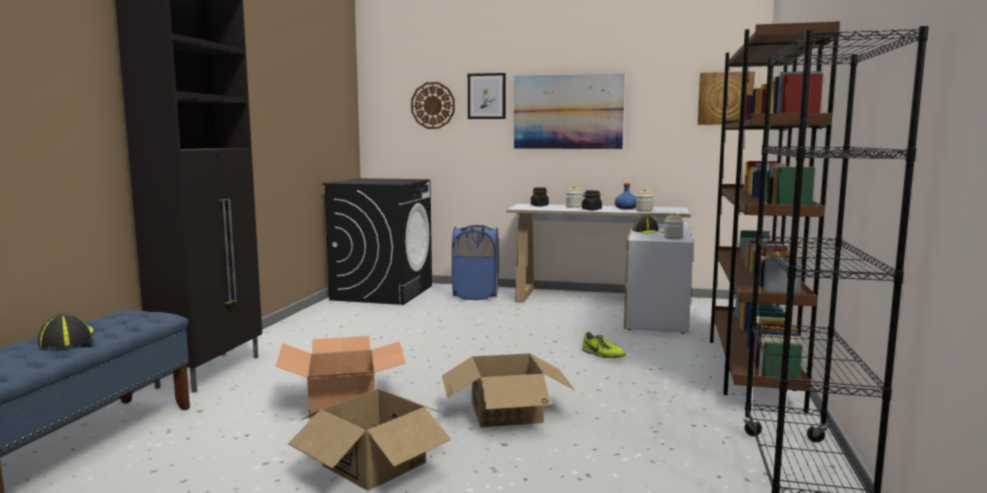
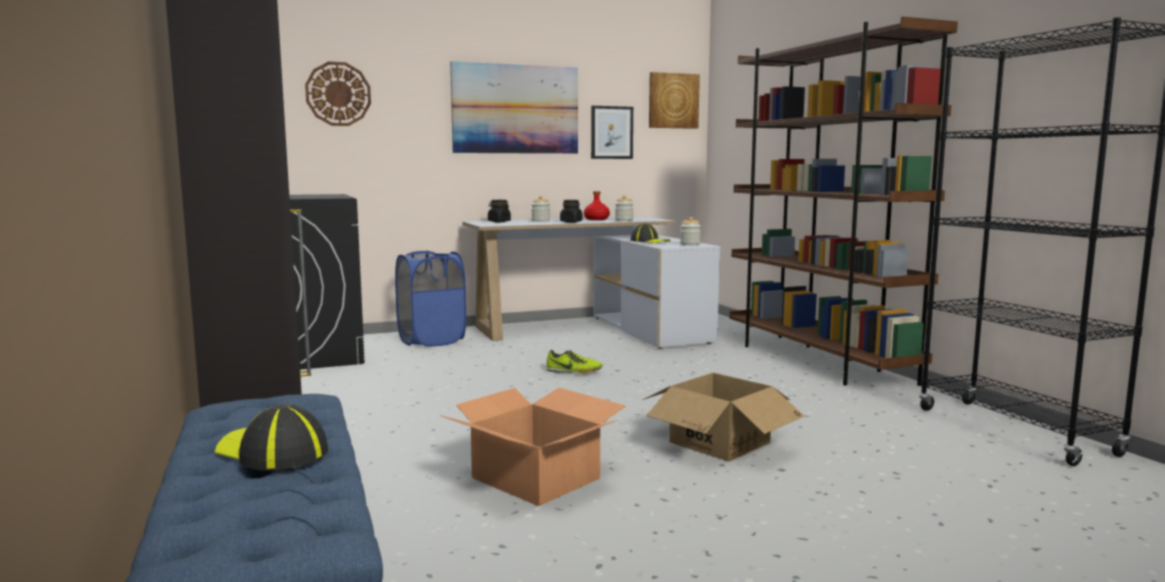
camera: 35 degrees left, 0 degrees up
cardboard box [288,389,451,491] -> none
picture [468,73,506,119] -> picture moved to [591,106,633,159]
shoe [582,332,626,358] -> shoe moved to [546,350,602,373]
blue bottle [615,183,637,209] -> red bottle [584,191,610,220]

